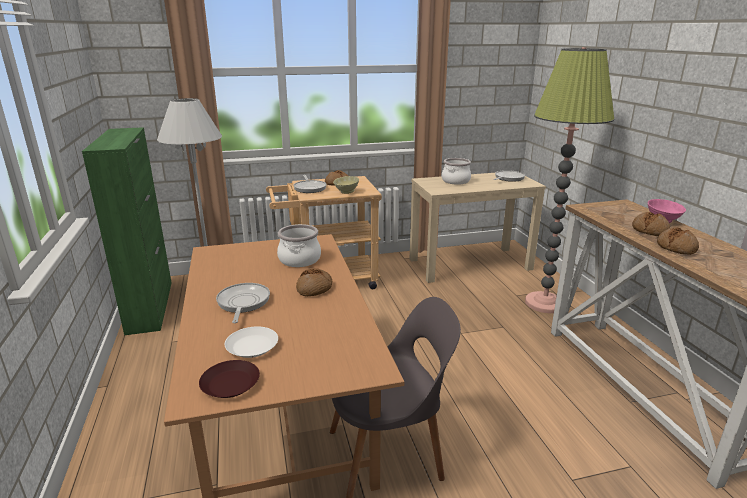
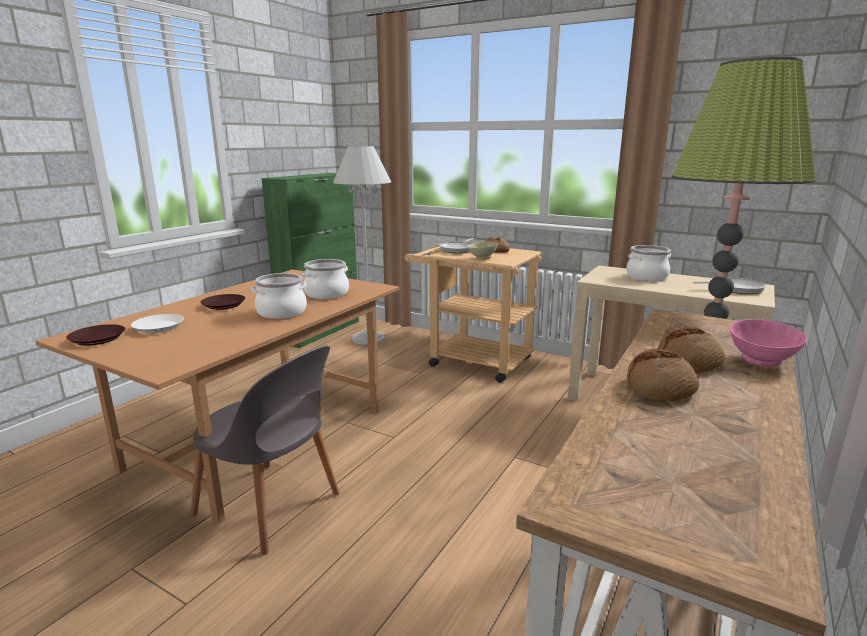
camera: 45 degrees right, 5 degrees down
frying pan [216,283,270,323] -> brown plate [201,294,245,310]
bread [296,268,332,296] -> cooking pot [252,273,307,319]

